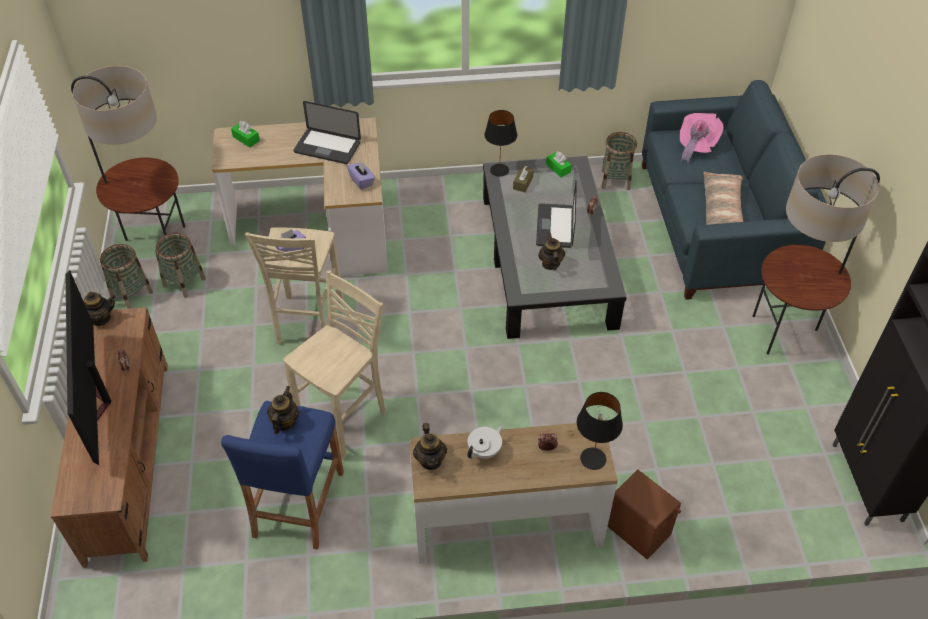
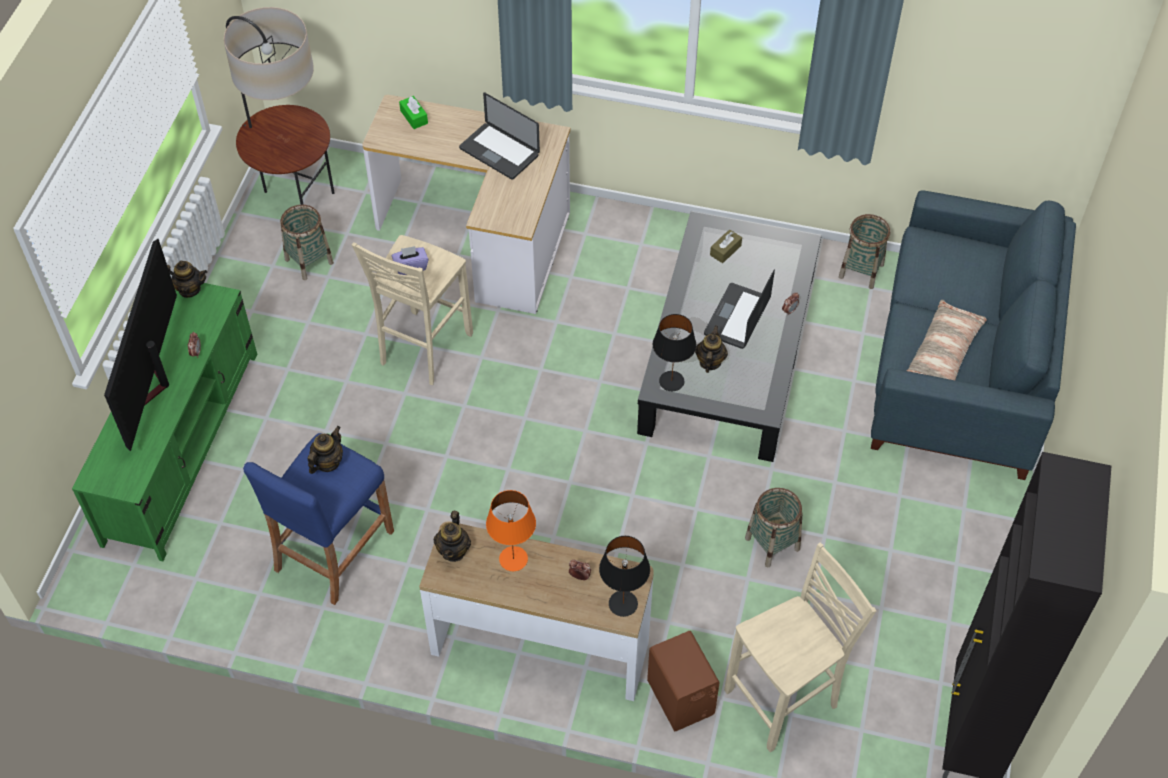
camera: 20 degrees right, 5 degrees up
brown tv stand [51,307,168,568] -> green tv stand [72,283,257,561]
basket [100,244,153,309] -> basket moved to [745,488,802,567]
beige stool [283,270,386,459] -> beige stool moved to [724,542,876,752]
purple tissue box [347,161,375,190] -> none
white teapot [467,425,504,459] -> orange table lamp [486,490,536,571]
black table lamp [484,110,517,177] -> black table lamp moved to [653,314,696,391]
green tissue box [546,151,572,177] -> none
pink hat [680,113,724,164] -> none
floor lamp [753,154,880,354] -> none

